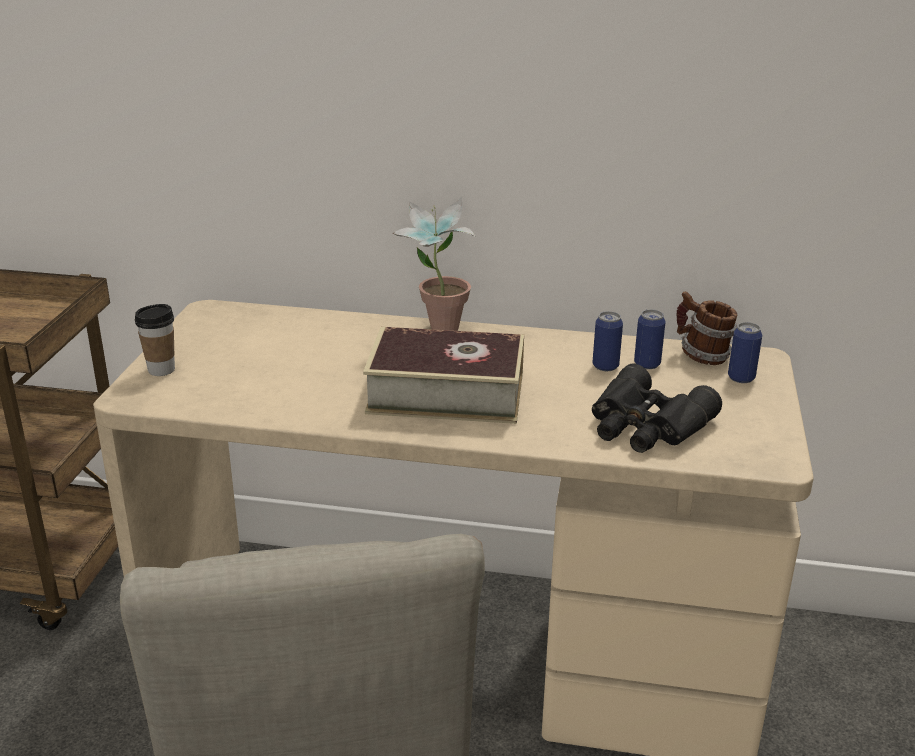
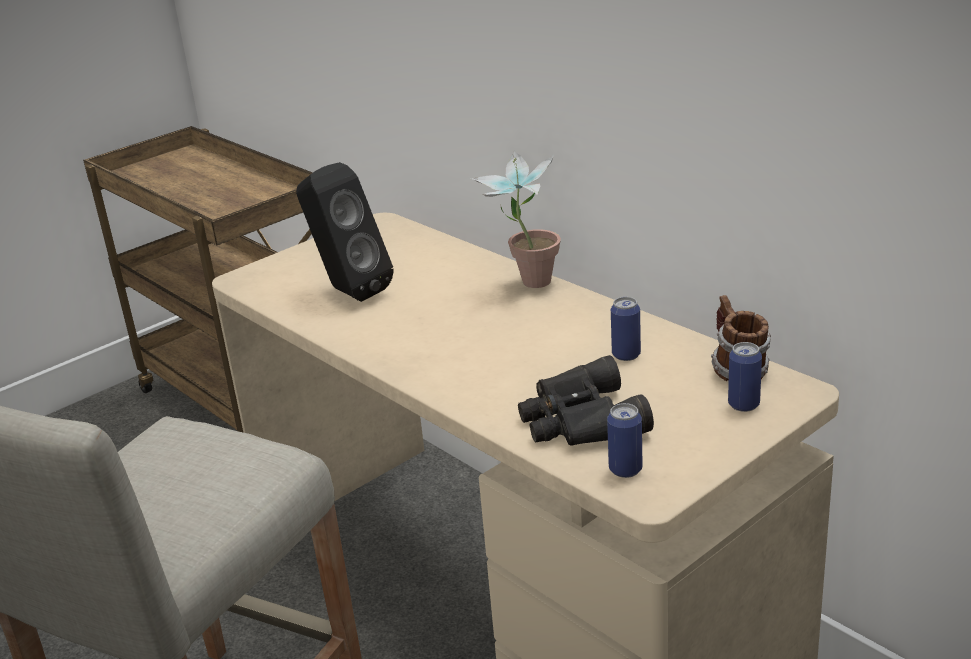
camera: 40 degrees right, 0 degrees up
cup [135,304,175,376] -> none
book [363,327,524,424] -> none
can [634,309,666,369] -> can moved to [607,403,642,478]
none -> black speaker [296,162,394,302]

